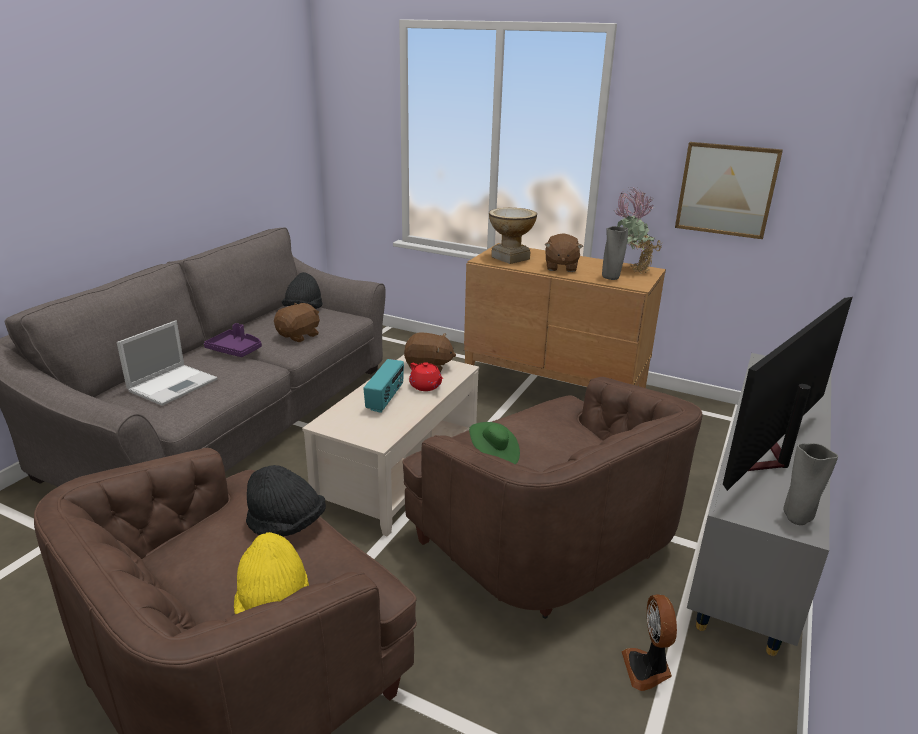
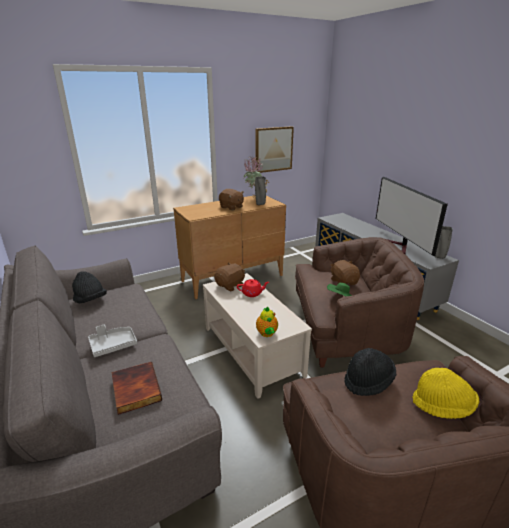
camera: 55 degrees left, 0 degrees up
laptop [117,320,217,406] -> book [112,361,162,415]
purple tray [204,323,262,357] -> grey tray [88,324,137,357]
brown plush toy [274,303,320,342] -> brown plush toy moved to [330,260,360,285]
radio [363,359,404,413] -> none
vase [489,207,537,264] -> none
fan [621,594,677,691] -> none
none -> teapot [256,307,278,337]

